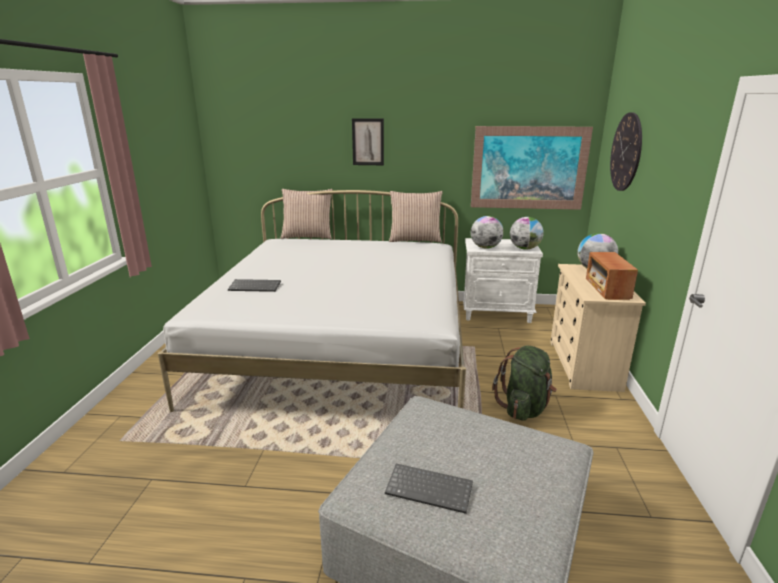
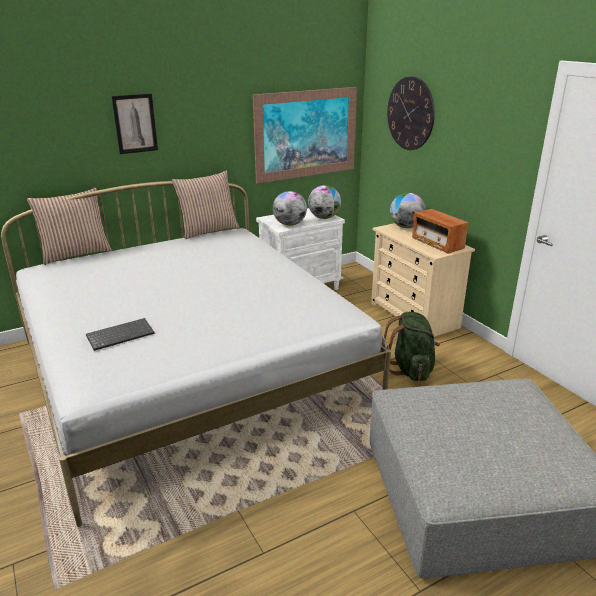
camera: 35 degrees left, 5 degrees up
keyboard [385,464,473,514] -> none

